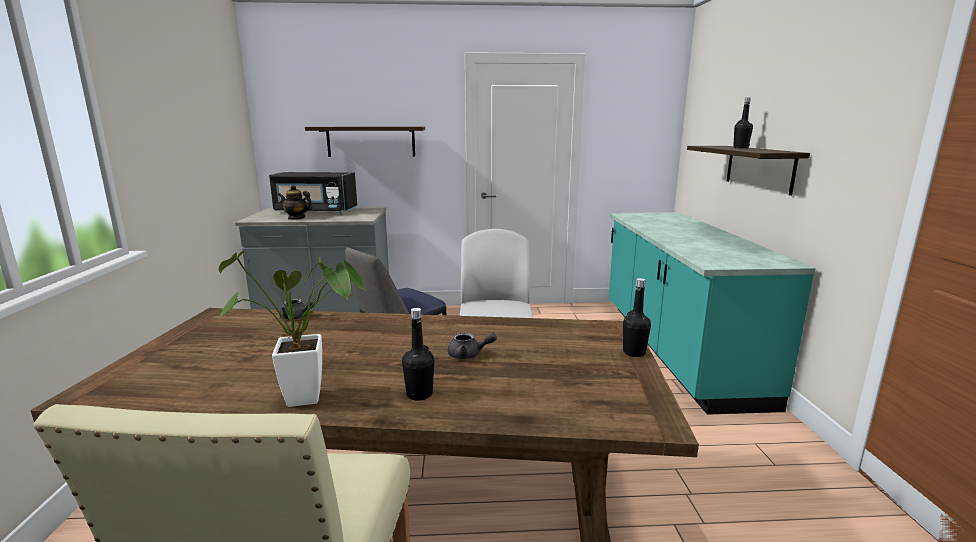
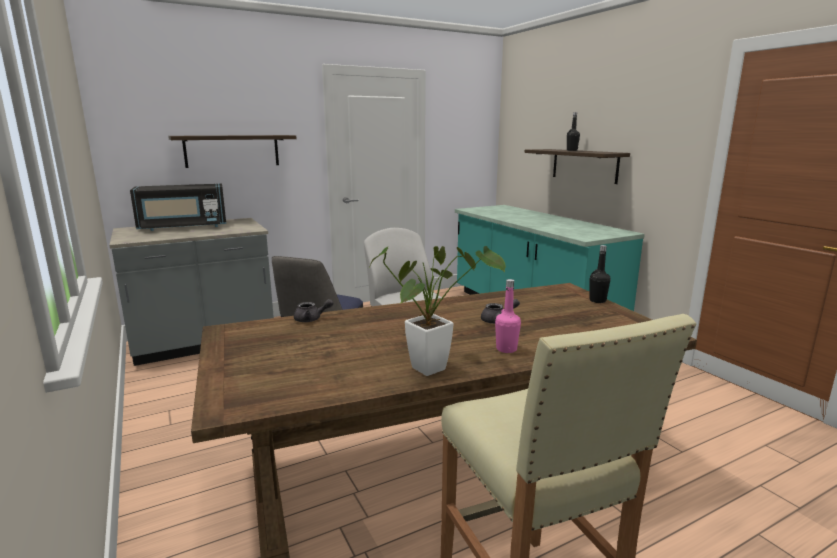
camera: 25 degrees left, 0 degrees up
teapot [278,185,313,220] -> none
black bottle [402,308,434,401] -> pink bottle [495,279,521,353]

